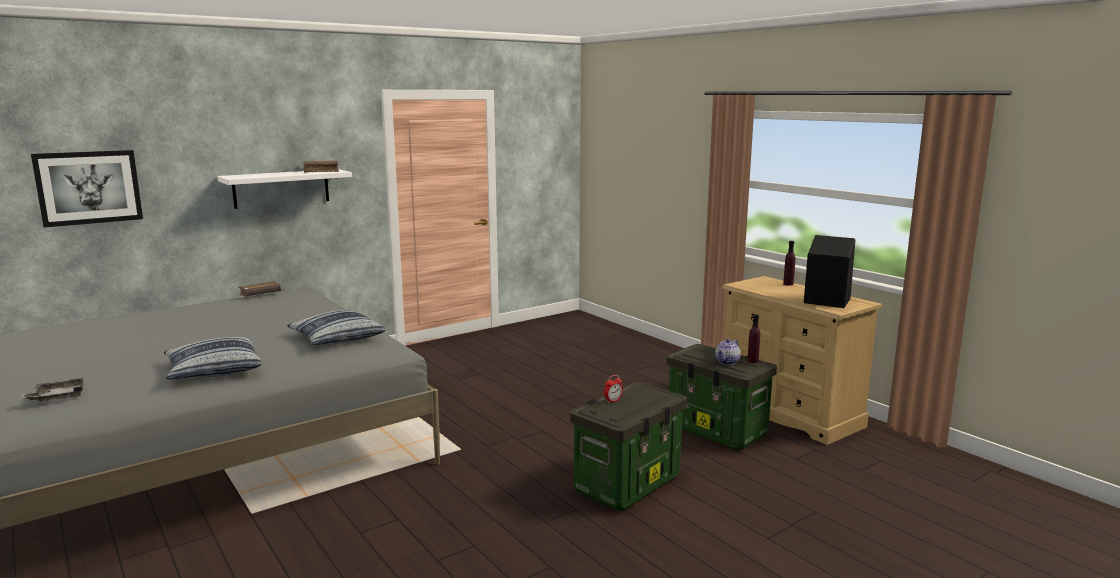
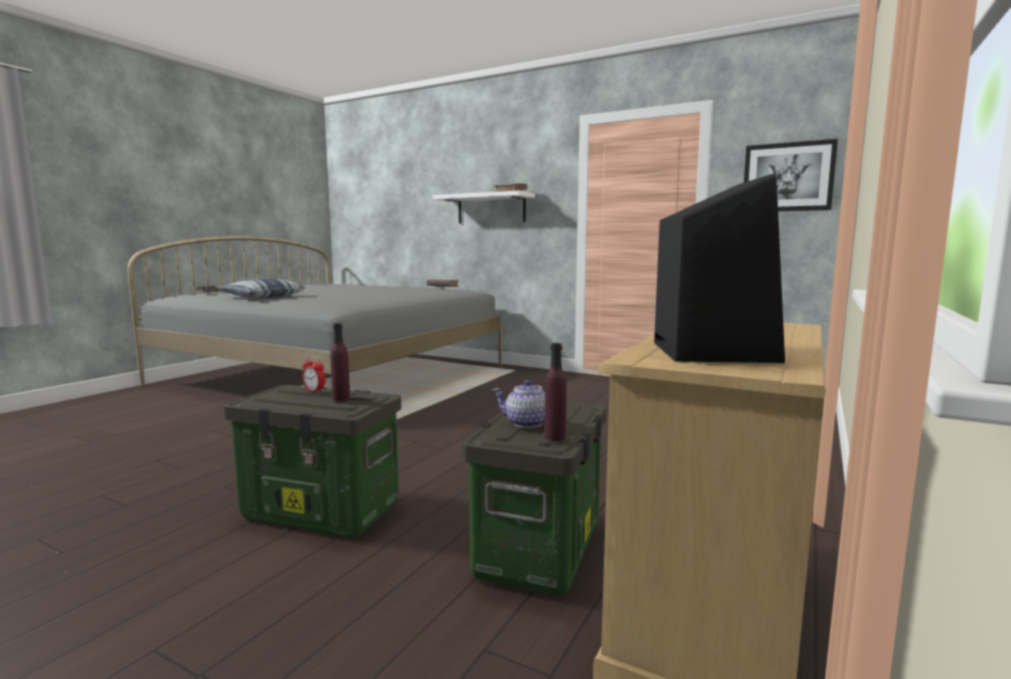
camera: 65 degrees right, 5 degrees down
picture [31,150,143,227] -> picture moved to [744,139,838,211]
pillow [287,310,386,345] -> none
purple bottle [783,241,795,286] -> purple bottle moved to [330,323,350,401]

